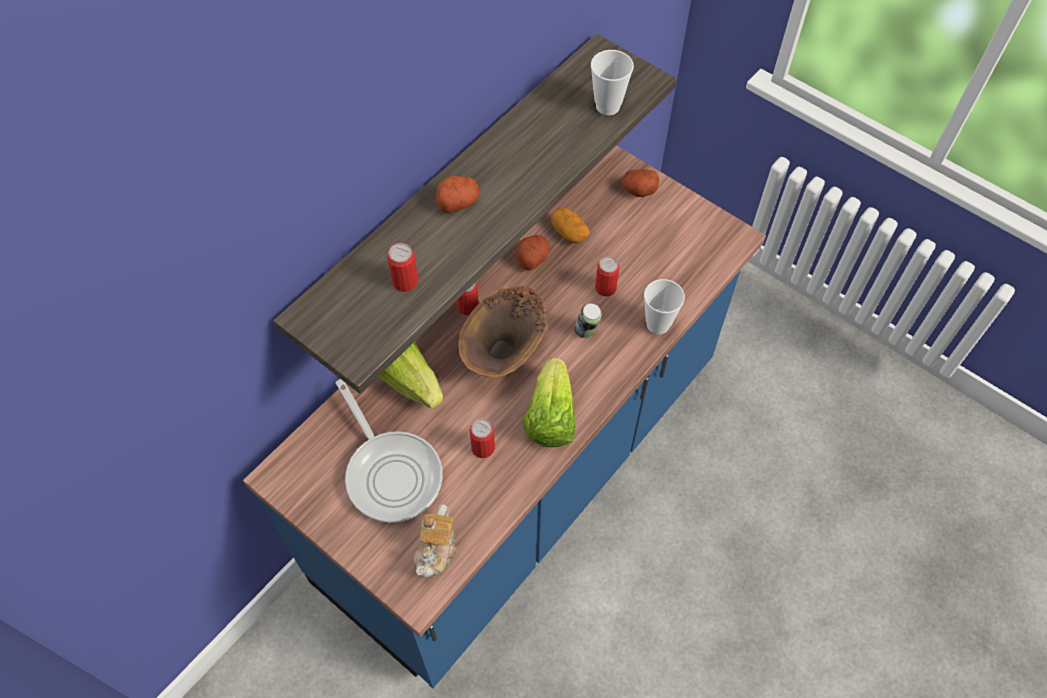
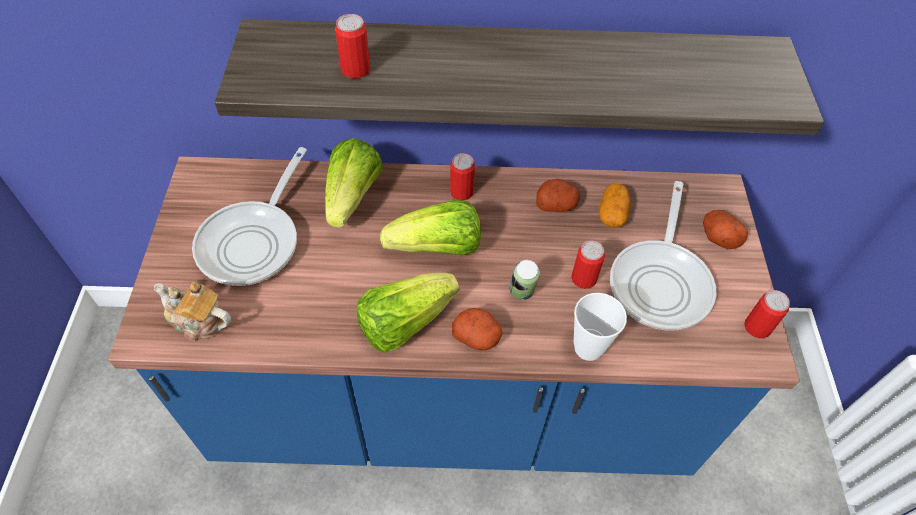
camera: 50 degrees right, 5 degrees down
teapot [413,505,458,578] -> teapot turned 45 degrees clockwise [154,282,231,341]
potato [435,175,479,213] -> potato moved to [452,308,503,351]
brown vase [458,285,548,377] -> lettuce [380,199,481,255]
can [470,419,495,458] -> can moved to [744,290,790,338]
cup [591,50,634,115] -> none
none -> frying pan [610,181,716,330]

